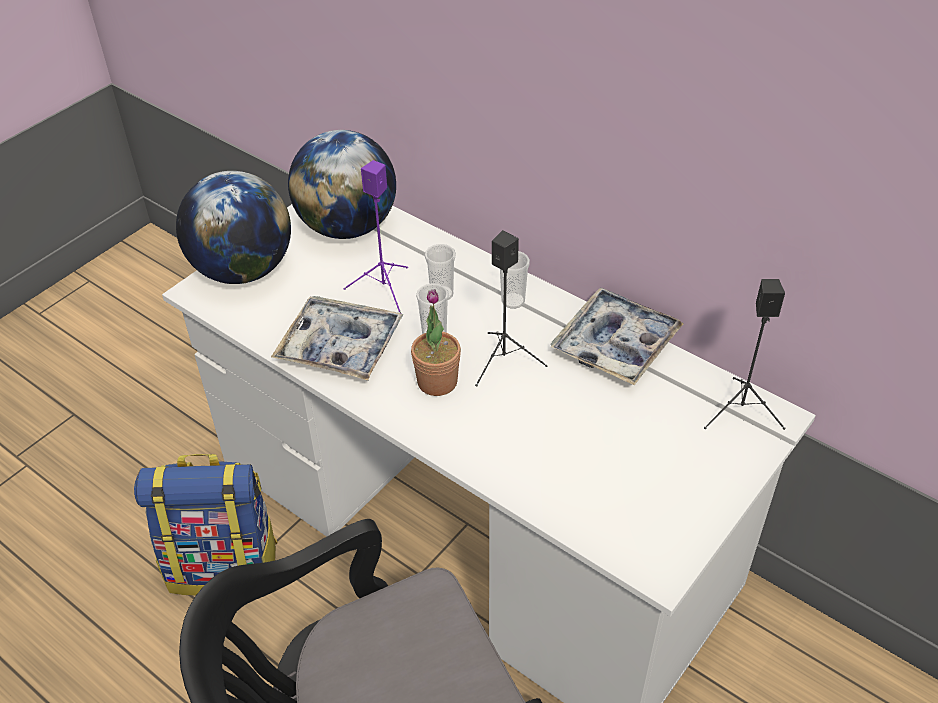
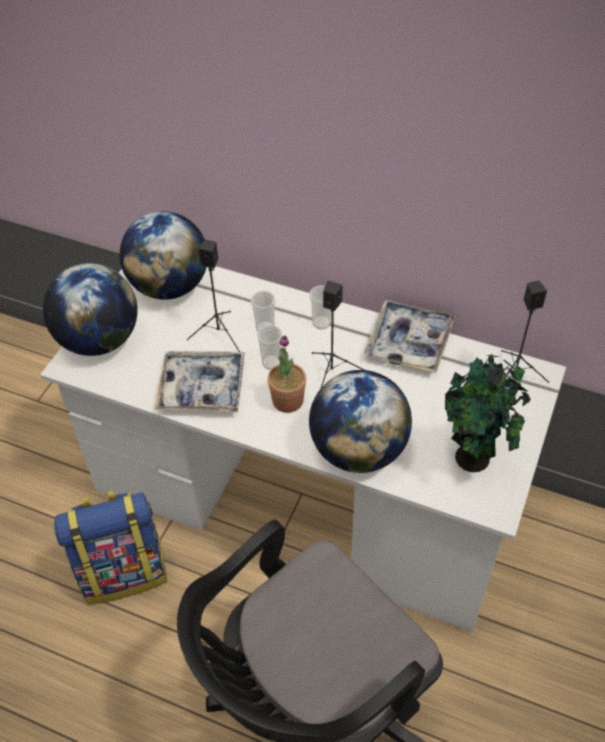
camera: 15 degrees left, 5 degrees up
purple speaker [344,160,408,314] -> black speaker [187,240,240,352]
none -> globe [309,370,412,473]
none -> potted plant [445,353,531,472]

